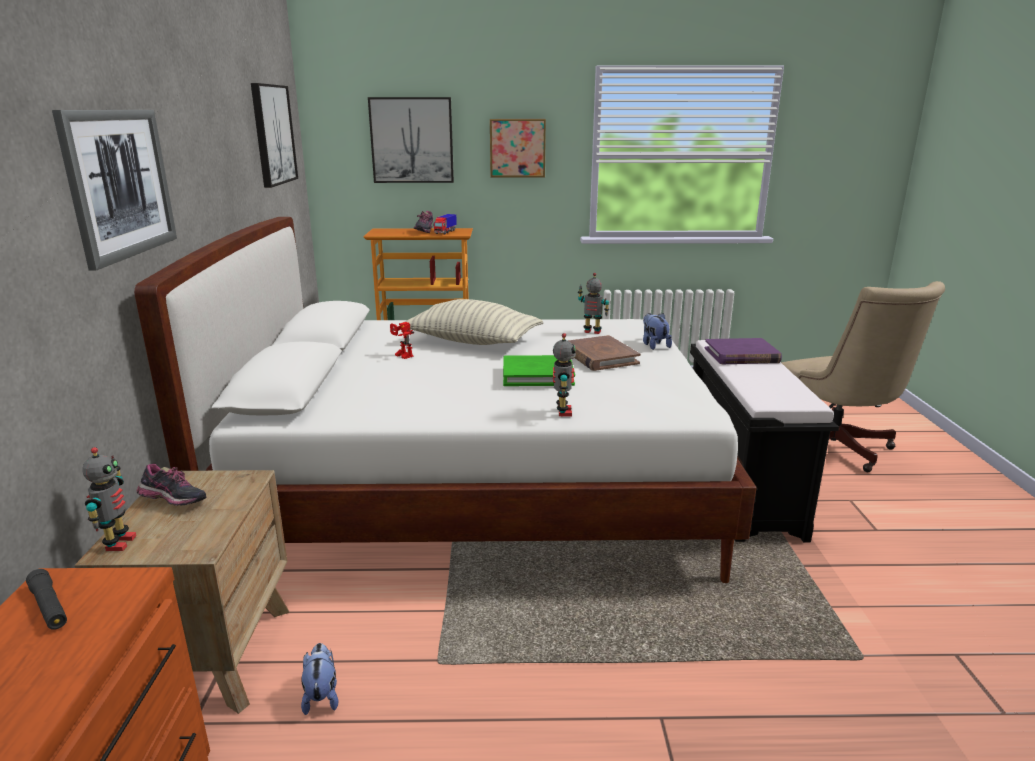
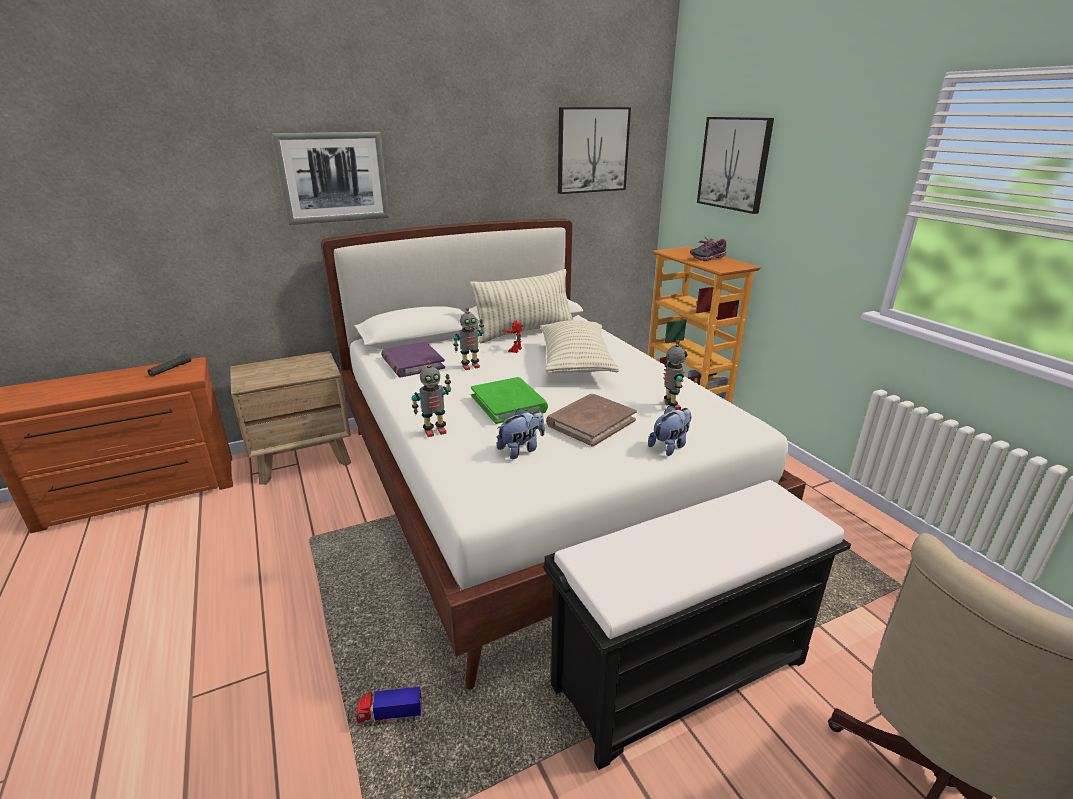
camera: 65 degrees right, 5 degrees up
toy robot [82,447,137,551] -> toy robot moved to [453,307,484,370]
shoe [137,464,207,506] -> none
plush toy [301,643,339,715] -> plush toy moved to [497,409,545,459]
toy truck [433,214,457,234] -> toy truck moved to [356,687,422,727]
picture [490,119,546,177] -> none
purple book [705,338,782,364] -> purple book moved to [381,342,445,378]
none -> pillow [470,269,573,343]

